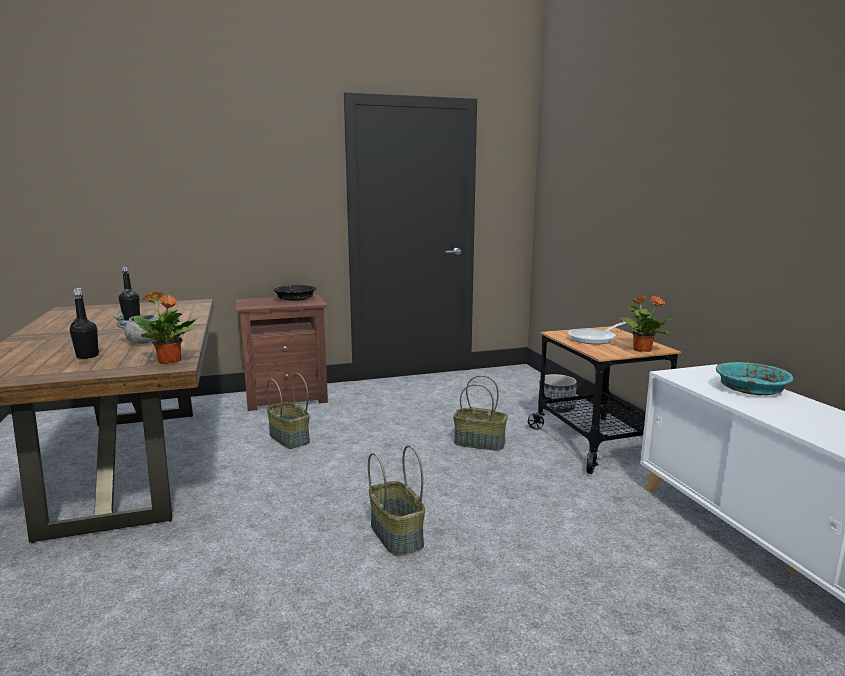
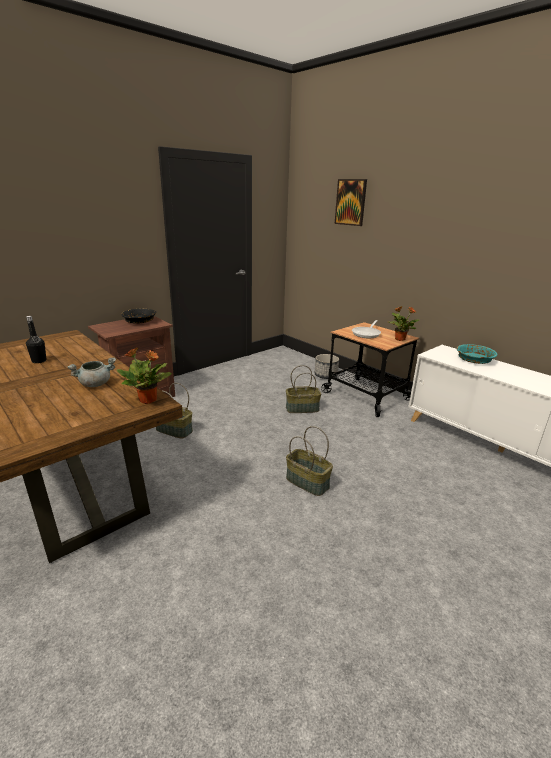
camera: 25 degrees left, 10 degrees up
black bottle [70,288,99,359] -> none
none -> picture [335,179,367,226]

